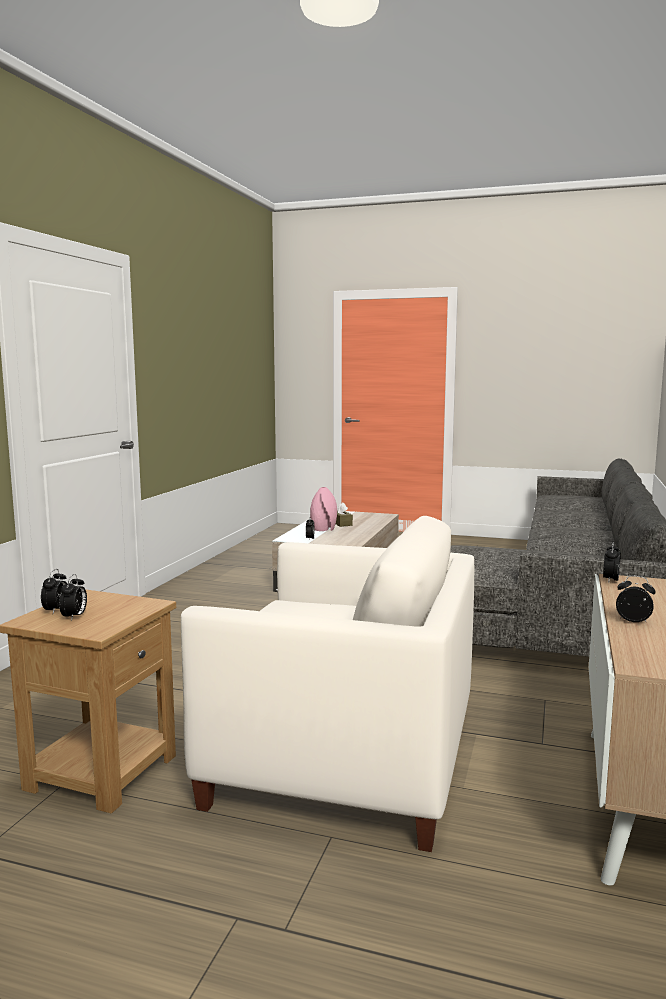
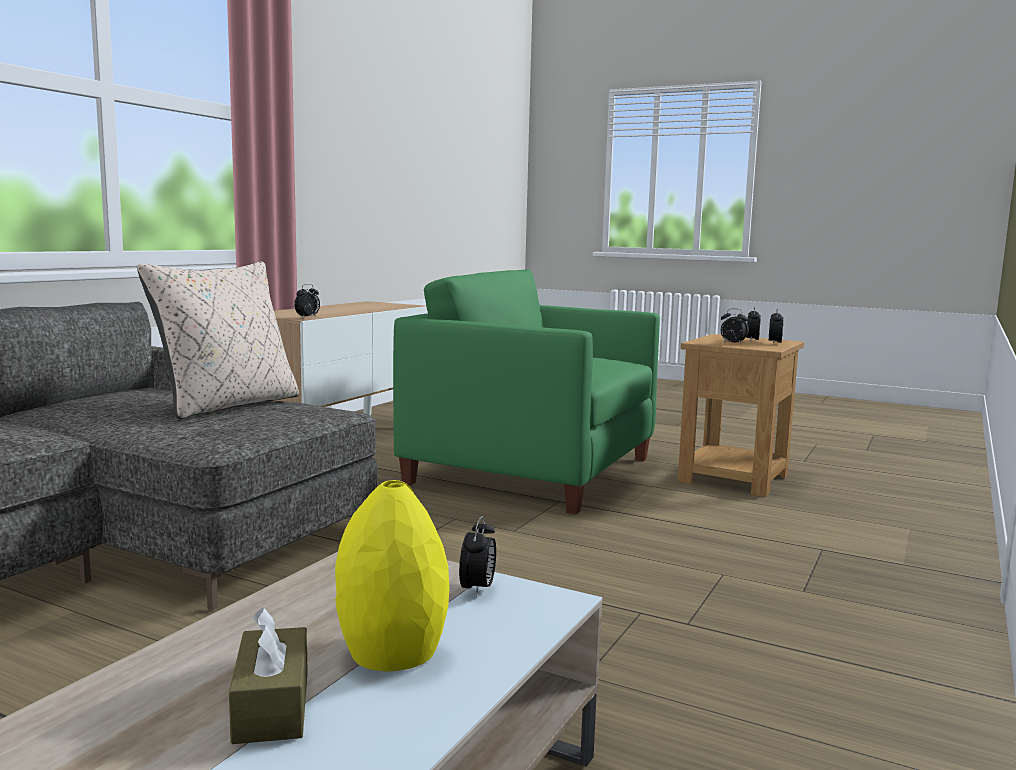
camera: 170 degrees left, 0 degrees up
white armchair [181,516,474,852] -> green armchair [393,269,660,514]
pink vase [310,487,337,531] -> yellow vase [335,480,449,671]
alarm clock [616,576,656,622] -> alarm clock moved to [721,308,748,345]
none -> beige pillow [137,262,299,419]

